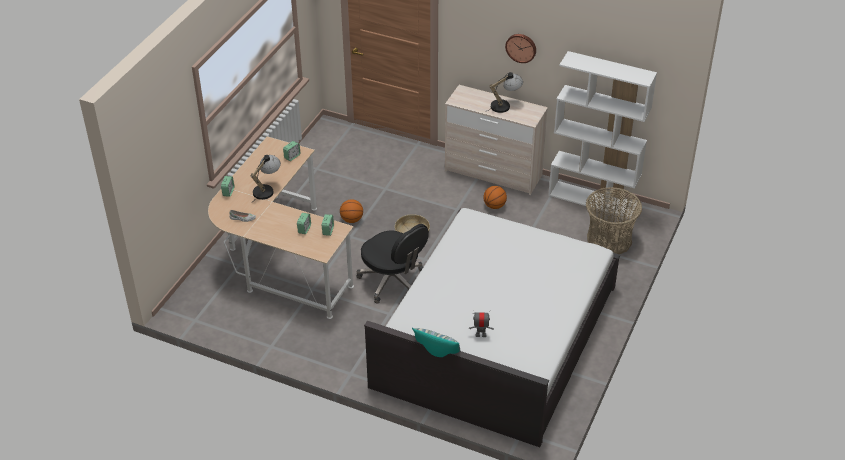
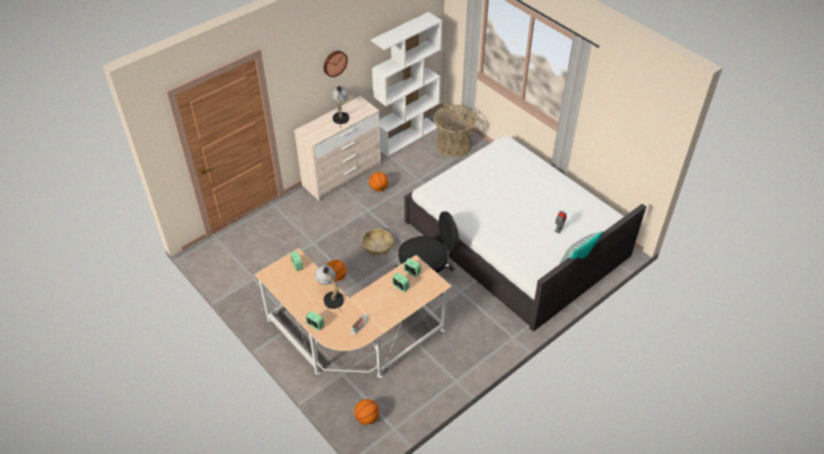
camera: 65 degrees left, 5 degrees up
none -> basketball [354,399,379,425]

